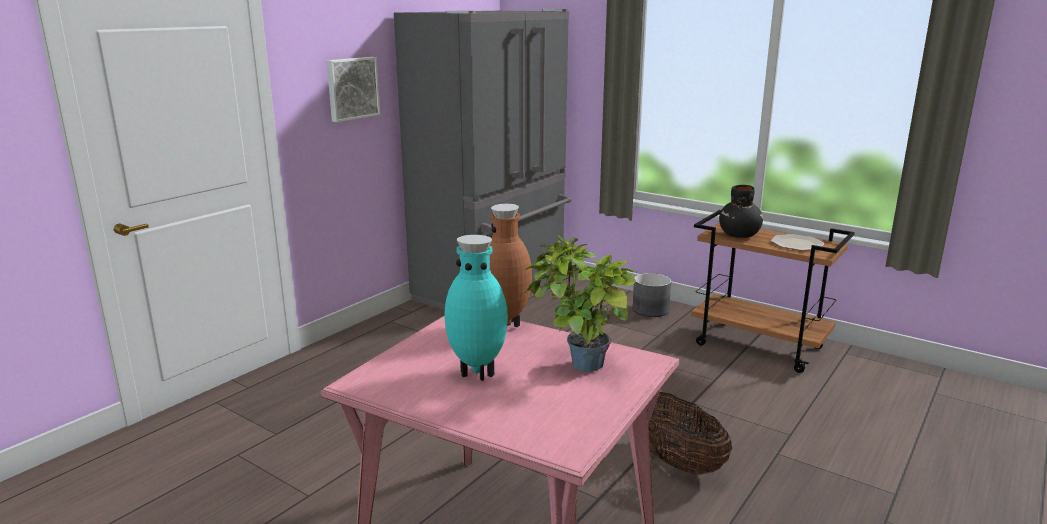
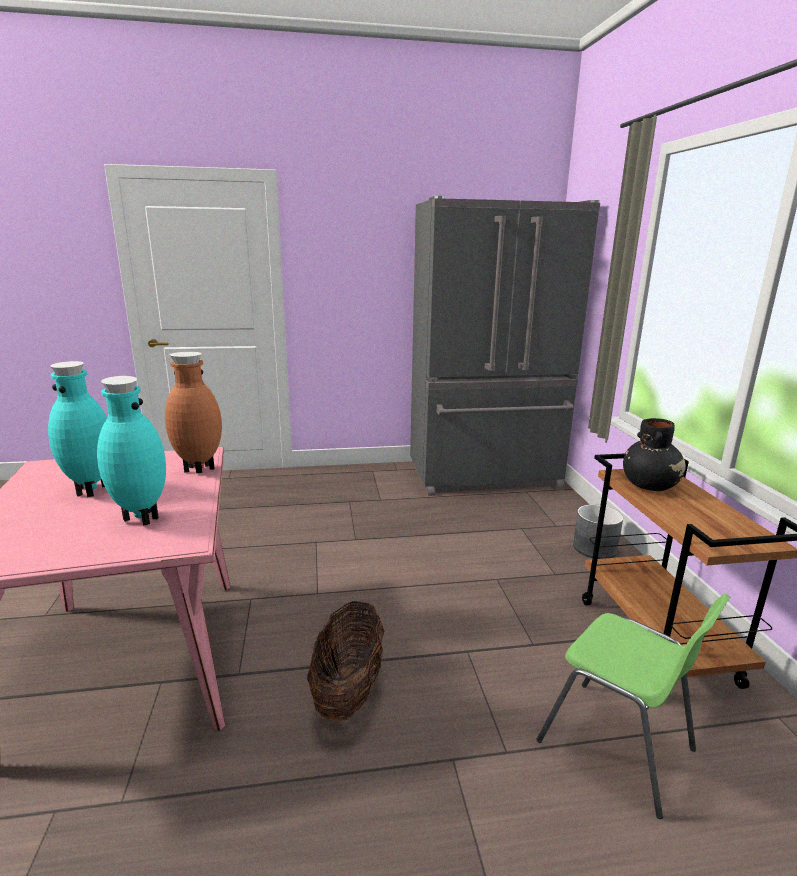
camera: 45 degrees right, 0 degrees up
picture [327,57,380,122] -> none
potted plant [525,235,638,372] -> turquoise vase [97,376,166,526]
plate [771,234,824,251] -> none
none -> green chair [537,594,730,819]

